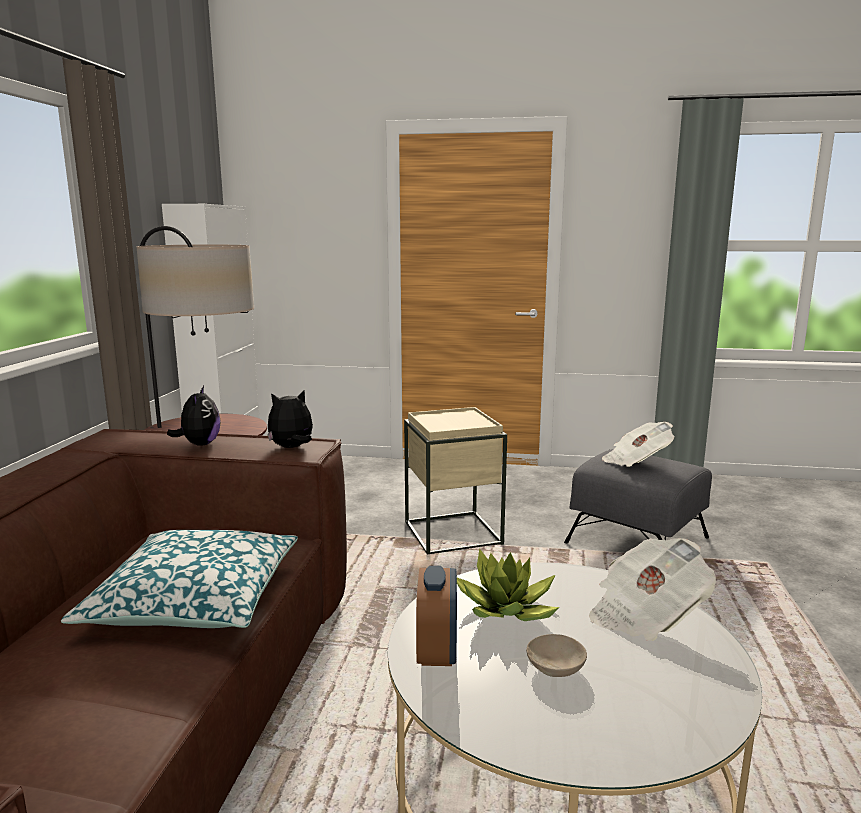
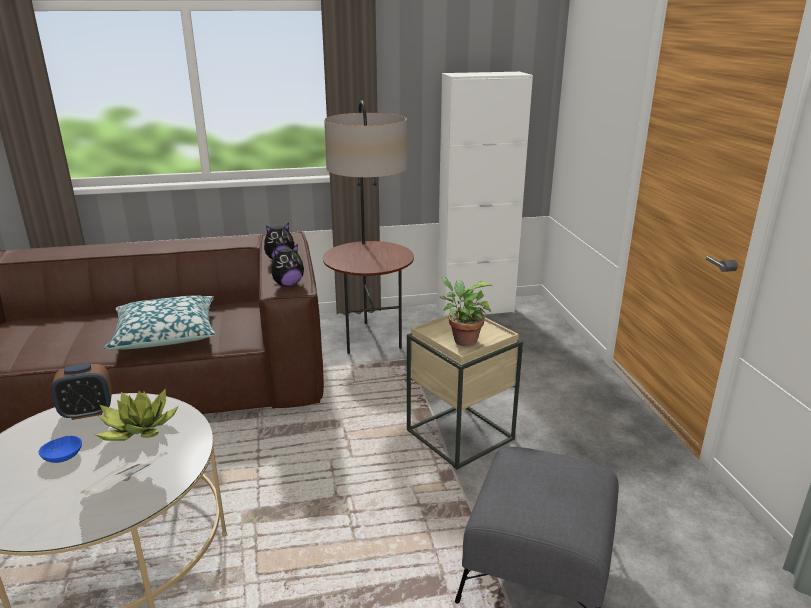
camera: 70 degrees right, 10 degrees up
plush toy [268,390,313,448] -> plush toy turned 105 degrees clockwise [271,244,304,287]
beige bowl [526,634,587,677] -> blue bowl [39,436,82,463]
newspaper [602,422,674,467] -> none
none -> potted plant [440,277,492,346]

